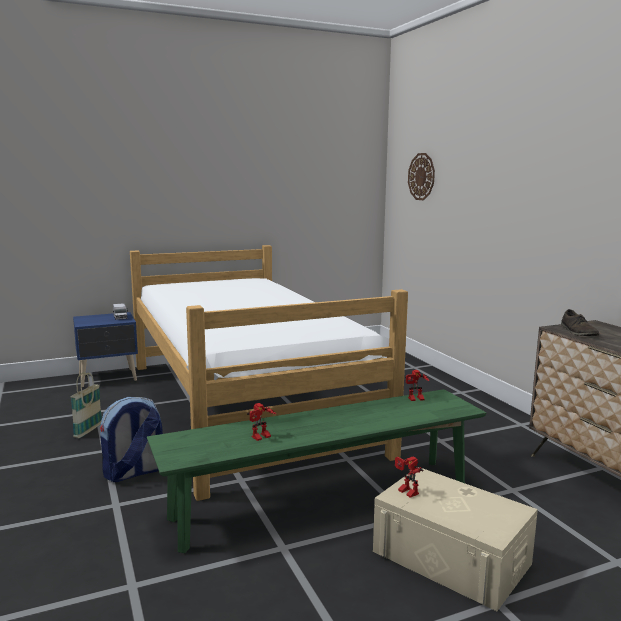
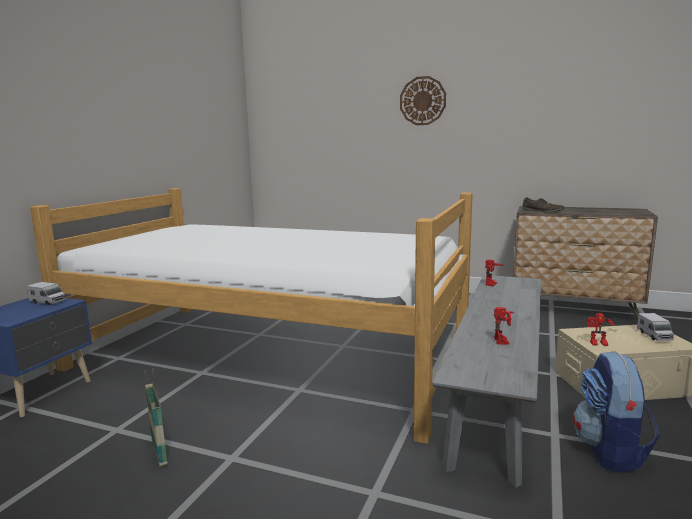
camera: 45 degrees left, 0 degrees up
backpack [100,397,163,482] -> backpack moved to [573,352,660,472]
green bench [147,389,486,553] -> grey bench [432,275,541,488]
wall clock [408,153,435,200] -> wall clock moved to [400,76,446,125]
none -> toy truck [637,313,674,341]

